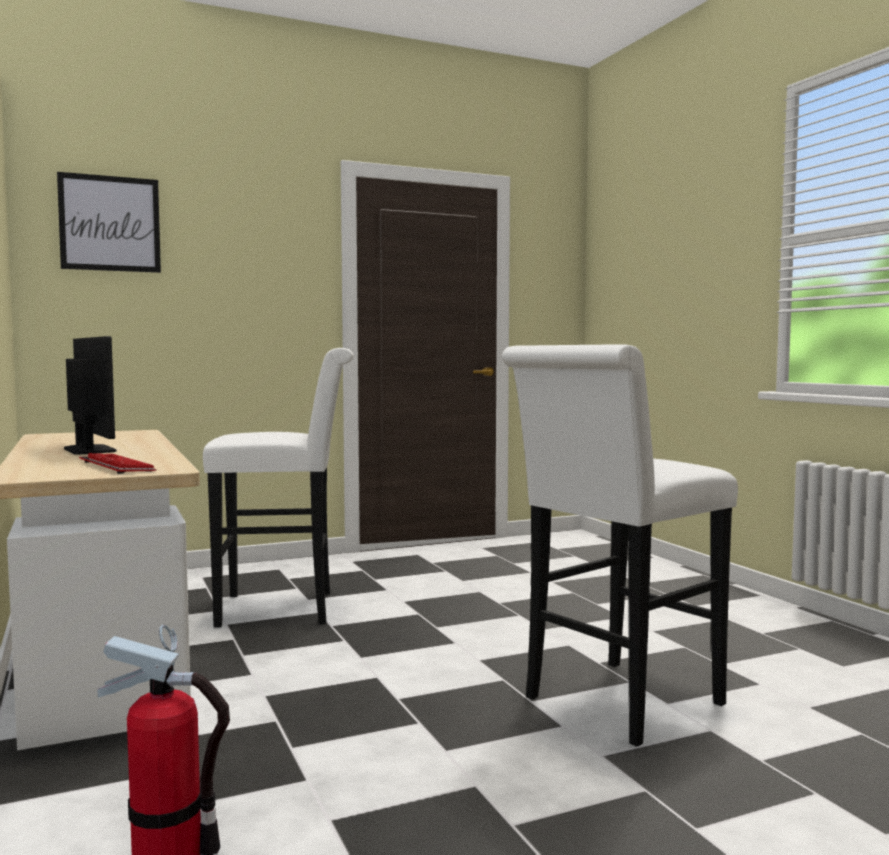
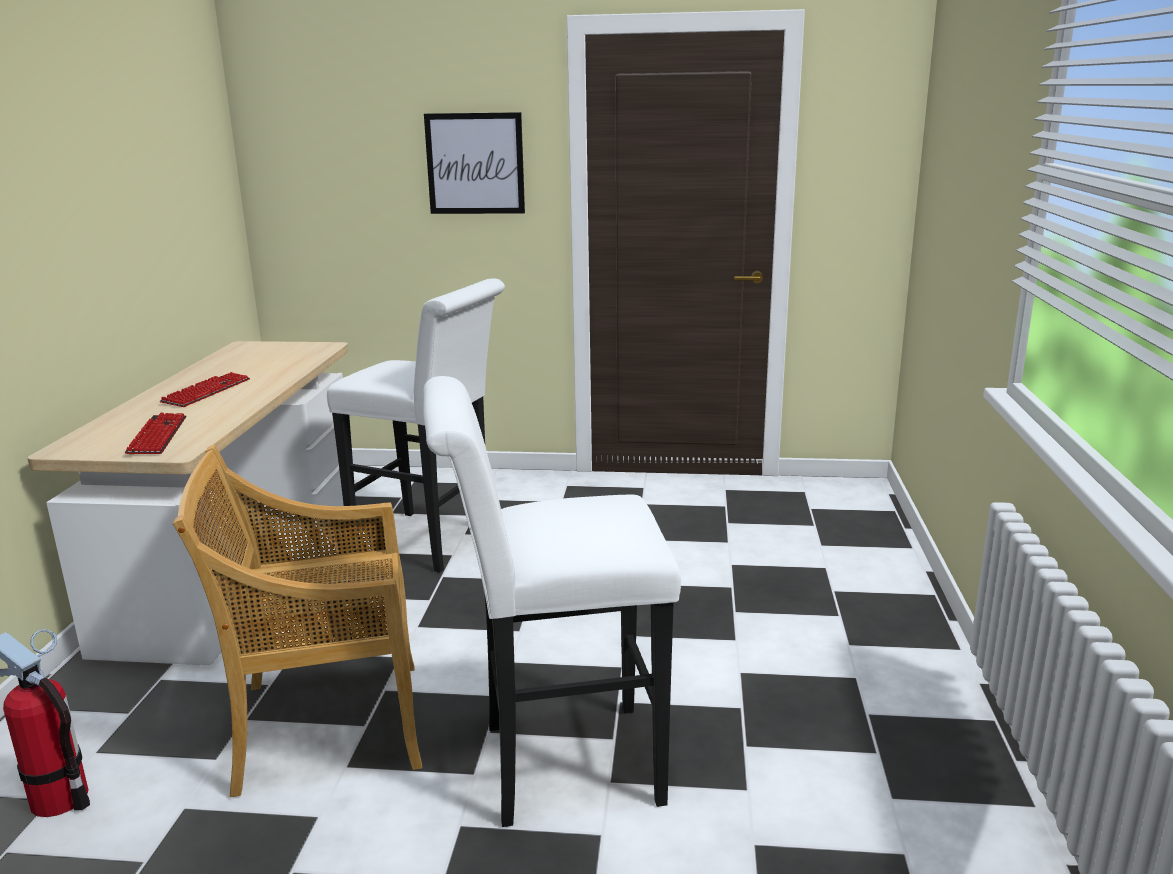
camera: 30 degrees right, 15 degrees up
picture [57,172,161,273] -> picture moved to [424,112,525,214]
monitor [64,336,117,454] -> keyboard [160,372,250,407]
none -> beige chair [173,444,422,797]

